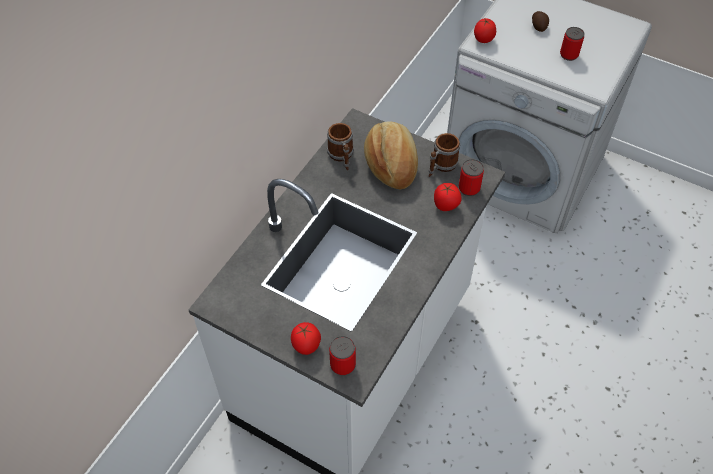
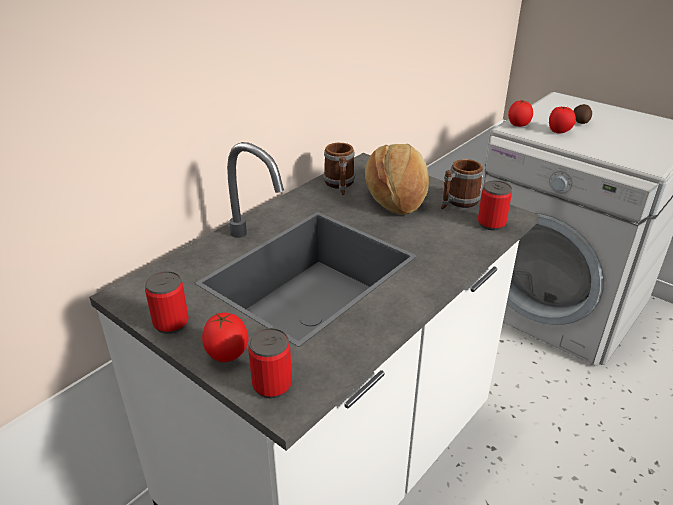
camera: 10 degrees right, 20 degrees down
tomato [434,183,462,211] -> tomato moved to [549,106,576,133]
can [560,27,584,61] -> can moved to [145,271,189,334]

